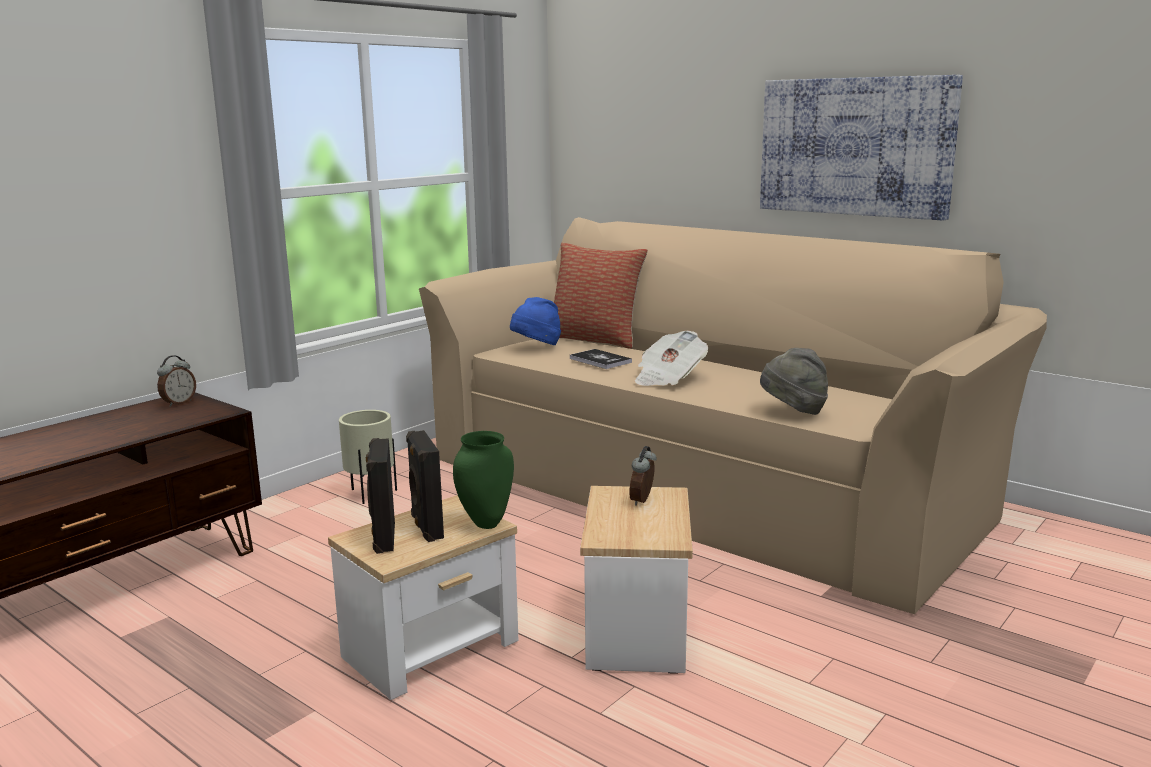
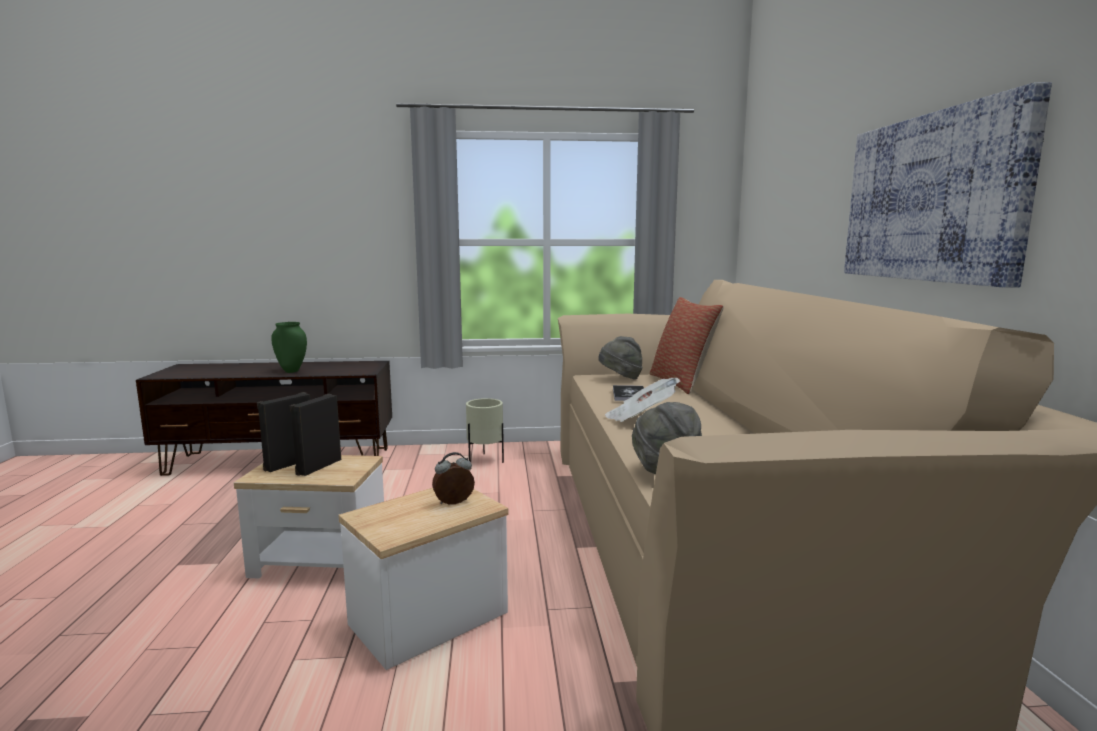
camera: 45 degrees right, 5 degrees down
alarm clock [157,355,196,407] -> none
green vase [453,431,514,529] -> green vase moved to [271,322,307,373]
blue hat [510,297,561,345] -> grey hat [598,336,643,380]

